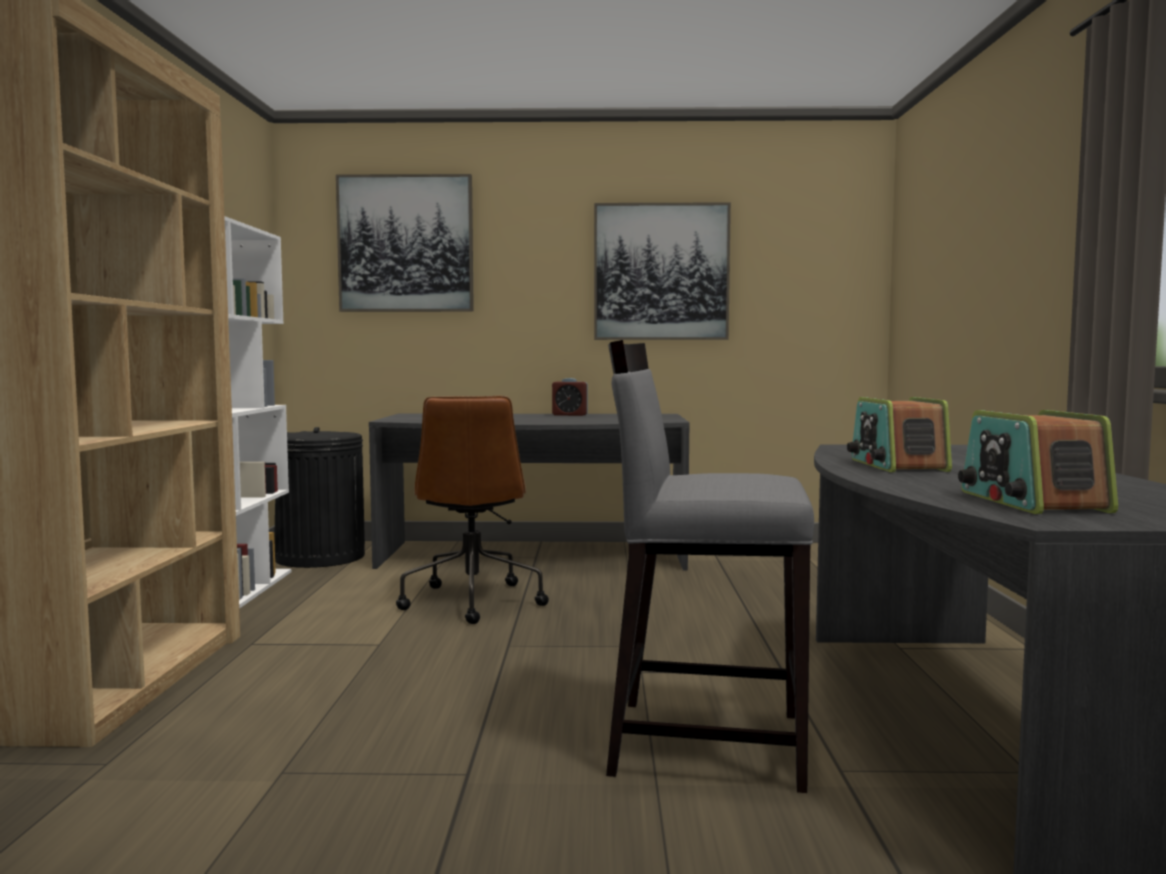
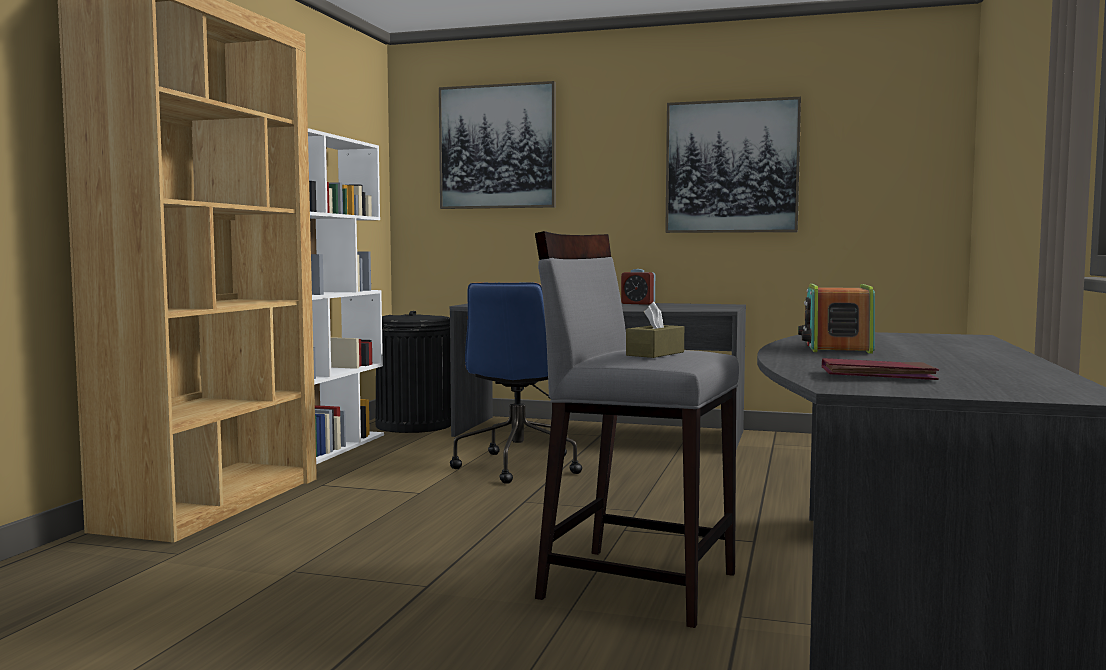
camera: 15 degrees right, 0 degrees up
brown office chair [396,396,549,624] -> blue office chair [450,282,582,484]
radio [958,410,1118,514] -> red book [822,358,939,380]
none -> brown tissue box [626,302,684,358]

